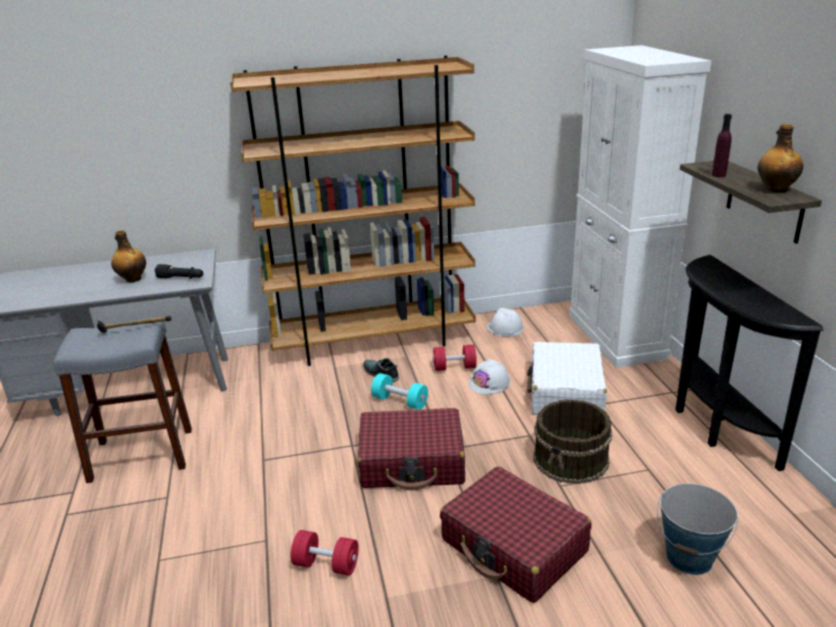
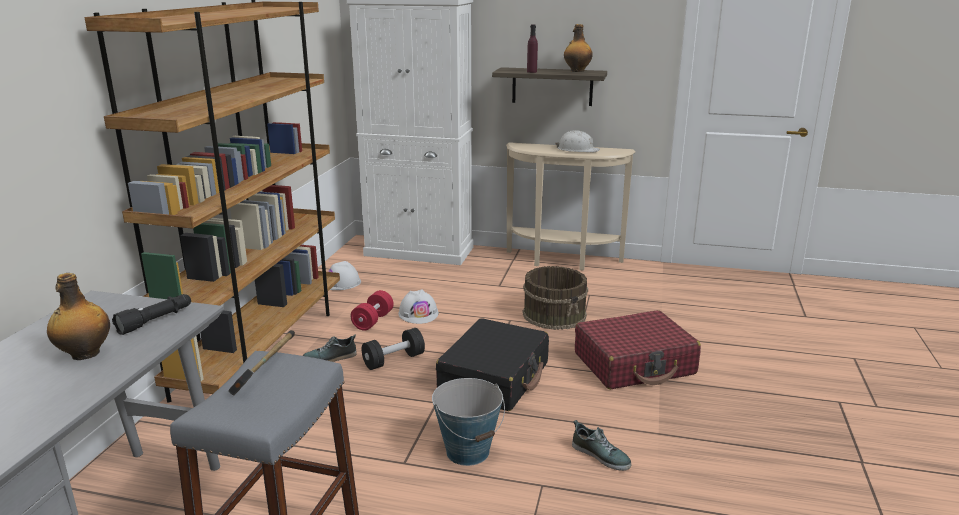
camera: 65 degrees left, 5 degrees down
red dumbbell [290,530,359,576] -> shoe [572,420,631,471]
red suitcase [358,408,465,490] -> black suitcase [436,318,549,411]
turquoise dumbbell [371,373,428,410] -> black dumbbell [362,328,425,370]
white suitcase [527,342,607,415] -> none
bucket [657,483,738,575] -> bucket moved to [432,378,505,466]
black console table [675,255,823,471] -> beige console table [506,142,636,271]
none -> white hard hat [555,130,600,152]

